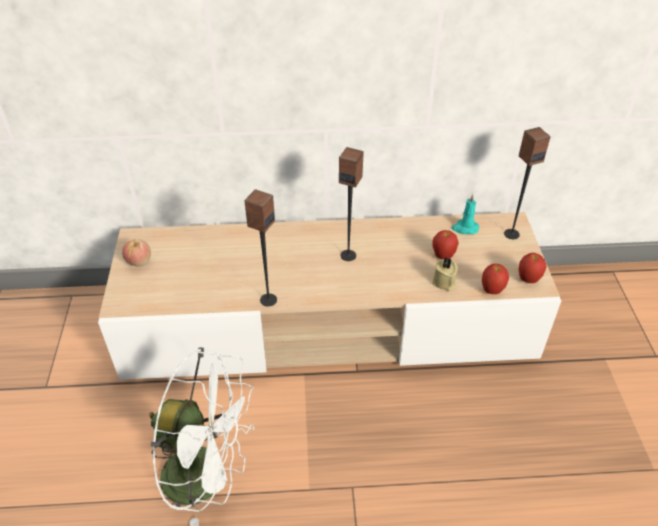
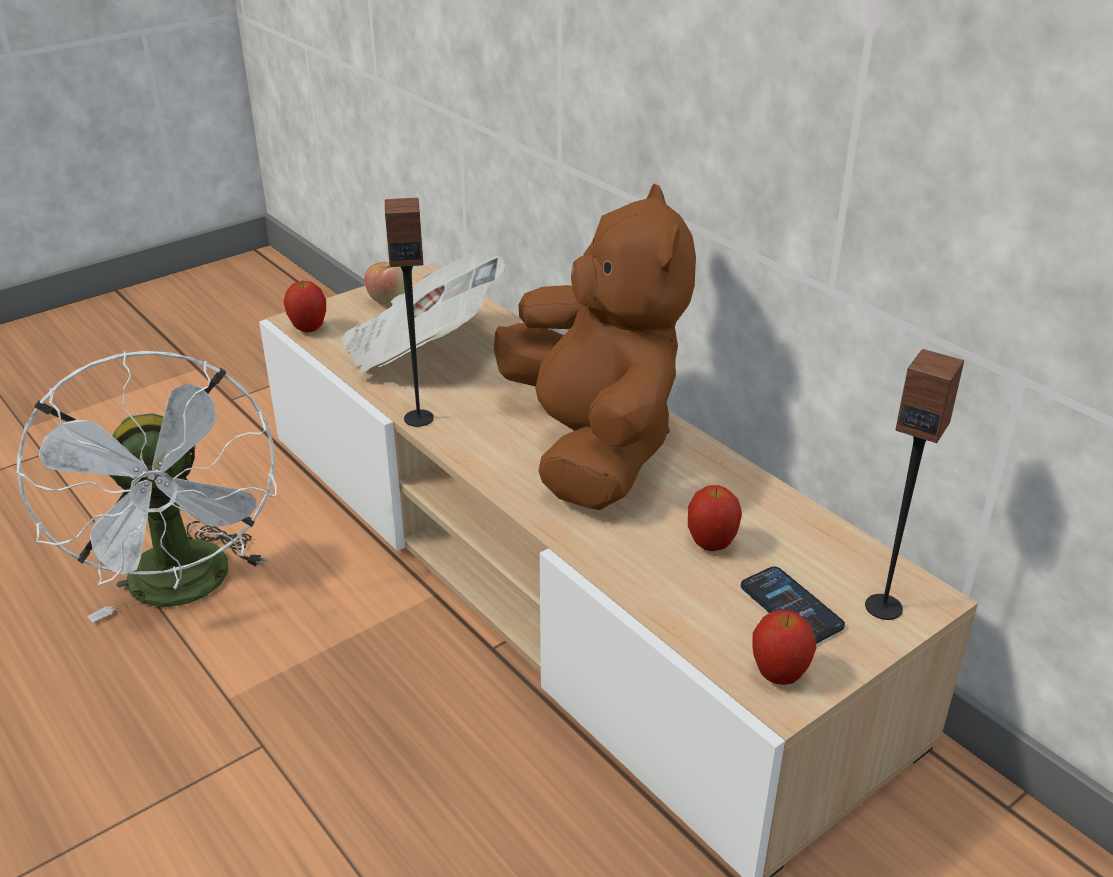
camera: 55 degrees right, 10 degrees down
speaker [339,147,364,261] -> brown plush toy [494,184,696,510]
beige candle [432,257,458,292] -> none
turquoise candle [452,194,479,234] -> none
apple [482,264,509,294] -> apple moved to [283,280,326,333]
none -> newspaper [341,251,505,375]
none -> phone [741,567,845,644]

